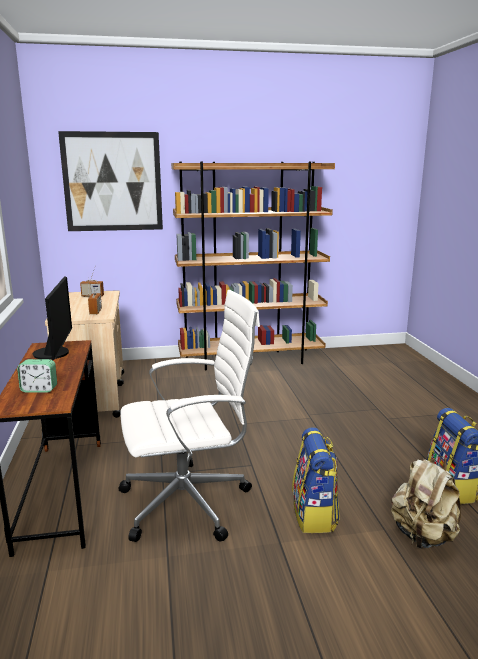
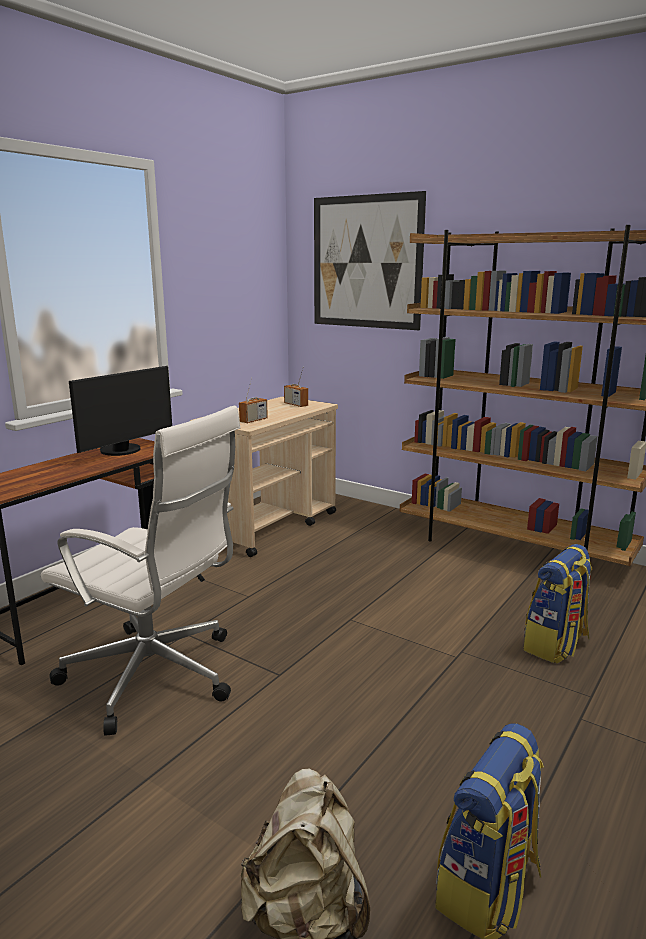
camera: 45 degrees right, 0 degrees up
alarm clock [17,359,57,393] -> none
backpack [292,427,340,533] -> backpack moved to [523,544,593,664]

